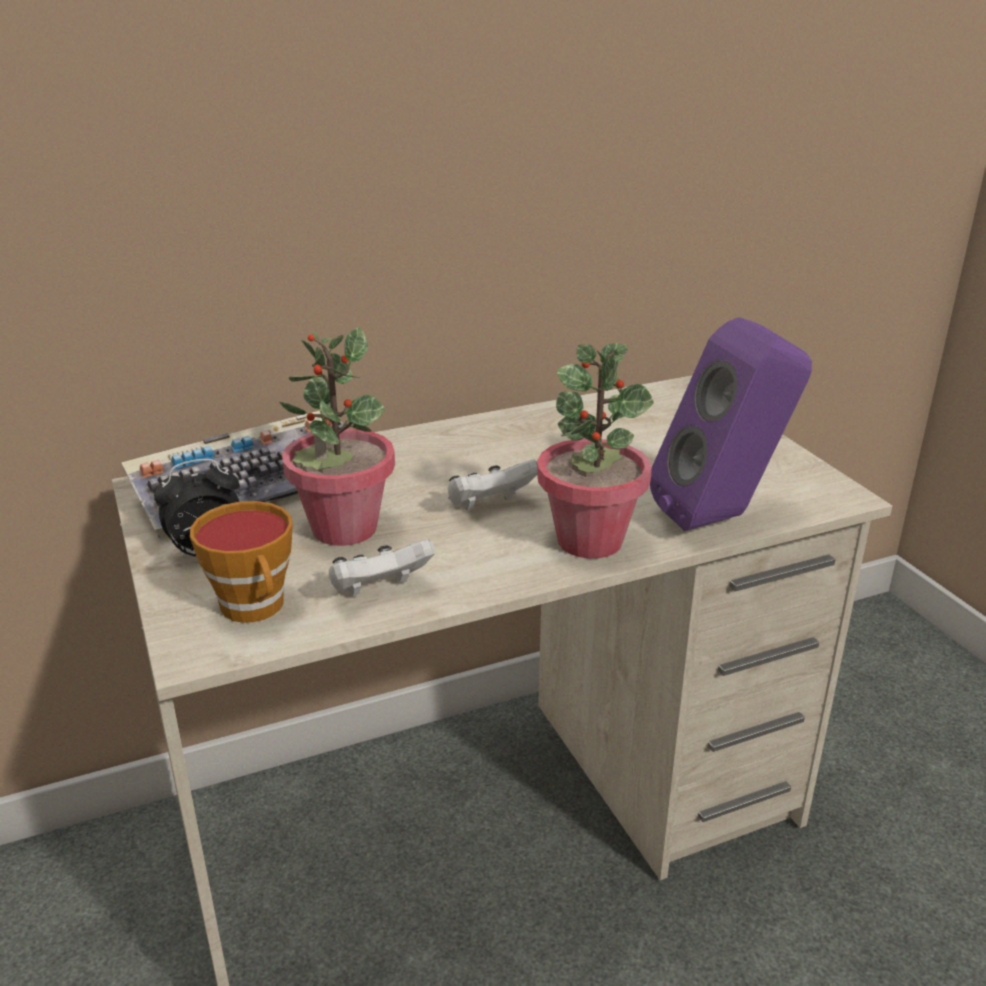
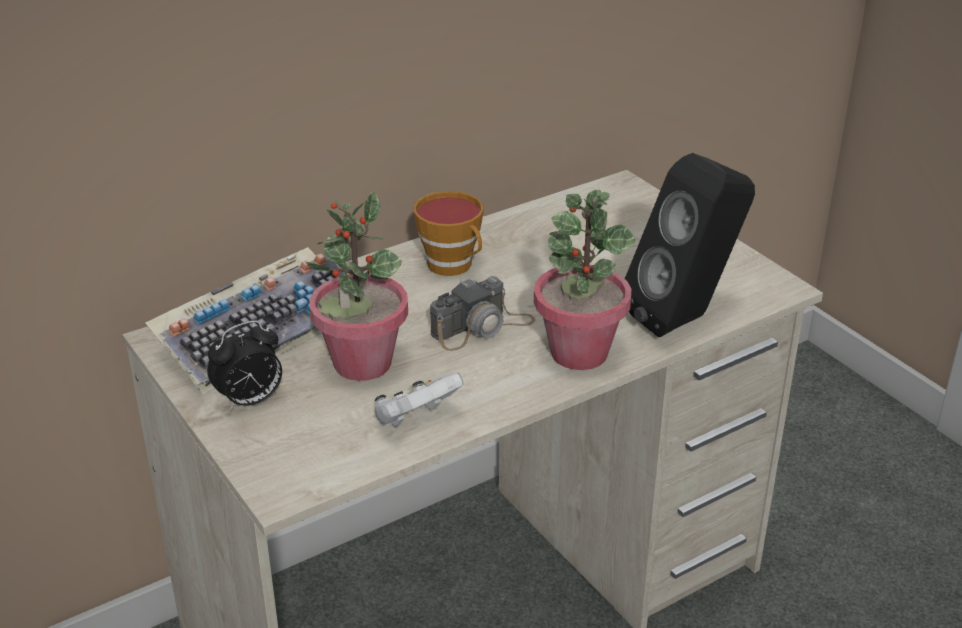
camera: 10 degrees left, 5 degrees up
cup [190,501,293,623] -> cup moved to [413,191,484,276]
white game controller [448,459,537,510] -> camera [430,276,535,351]
purple speaker [650,317,812,531] -> black speaker [625,153,755,337]

